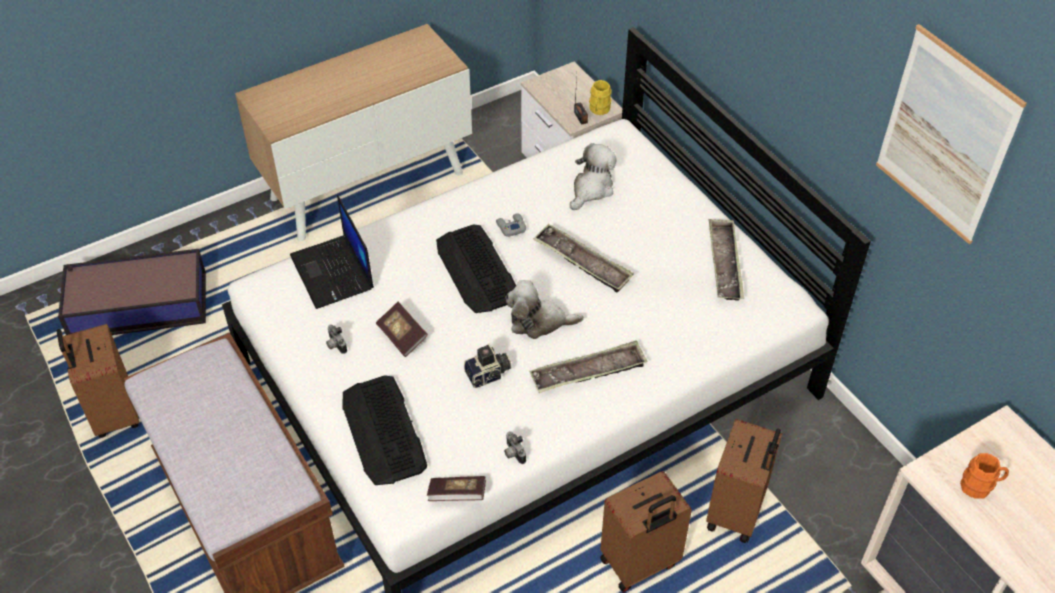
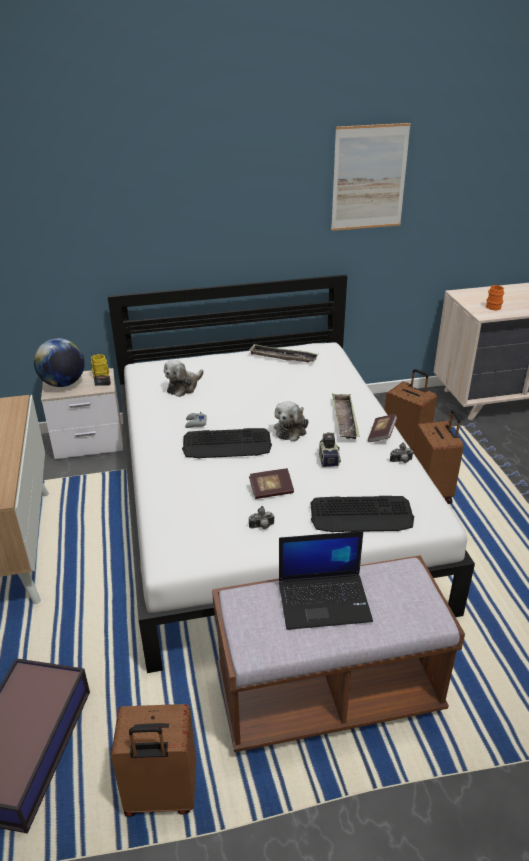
camera: 70 degrees left, 15 degrees down
laptop [290,195,374,309] -> laptop moved to [279,531,373,630]
book [427,476,486,501] -> book moved to [368,414,397,442]
tray [533,224,634,293] -> none
plush toy [570,143,617,210] -> plush toy turned 105 degrees counterclockwise [164,360,204,397]
none -> globe [34,338,85,387]

